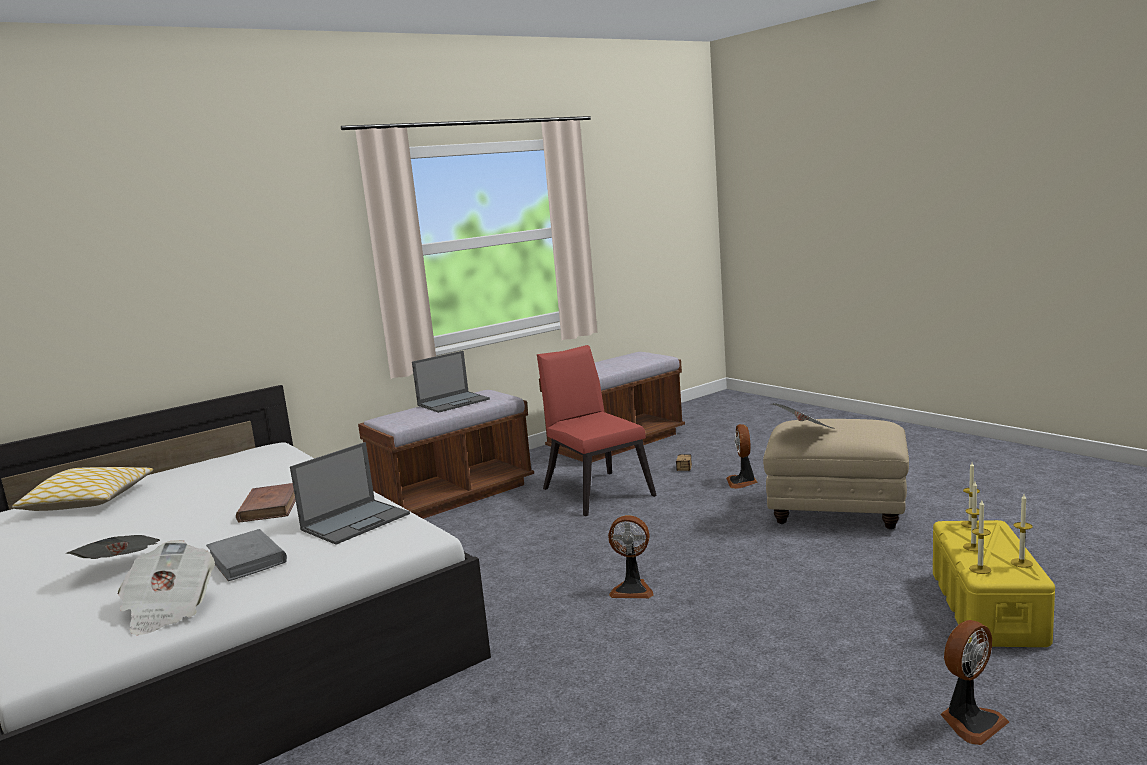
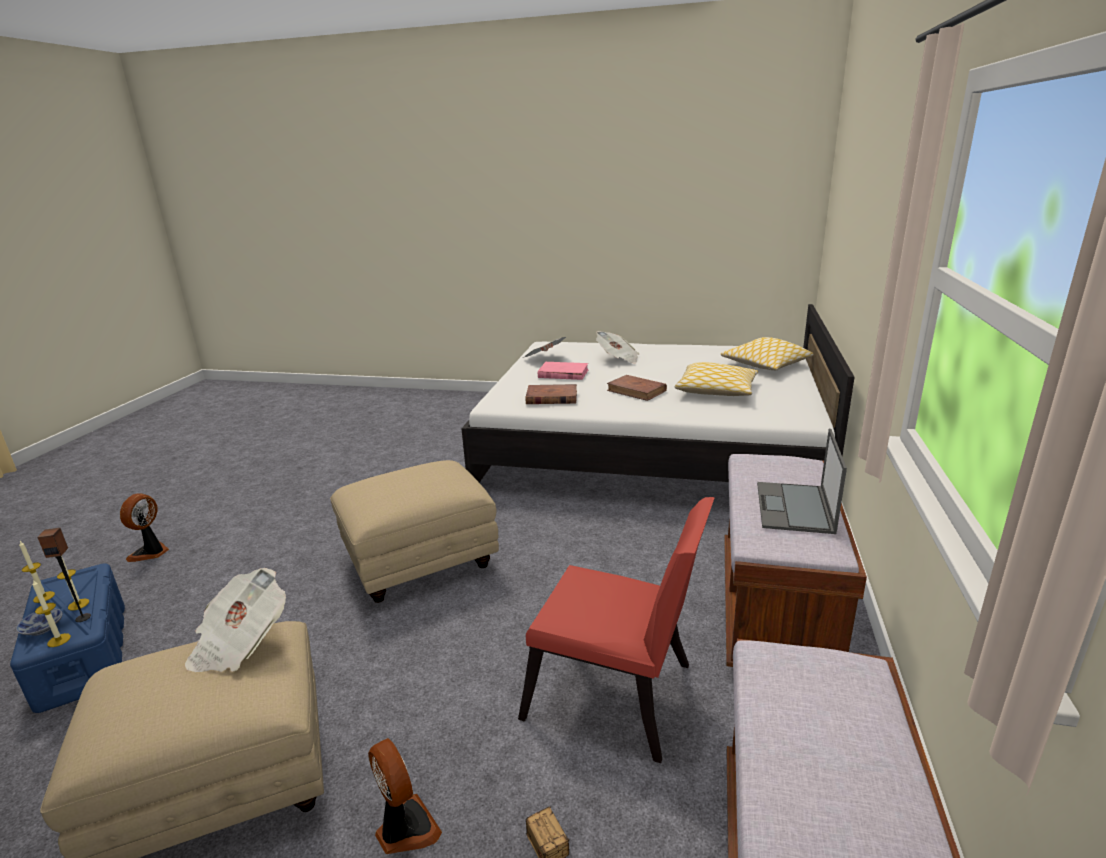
camera: 140 degrees right, 10 degrees up
grey book [206,529,287,581] -> pink book [538,362,588,380]
laptop [290,442,410,545] -> brown book [526,384,577,404]
fan [608,515,654,598] -> beige ottoman [330,460,499,603]
yellow storage box [933,520,1055,647] -> blue storage box [10,563,125,713]
candle [969,500,991,574] -> none
none -> bowl [16,608,62,636]
none -> speaker [37,528,91,622]
none -> pillow [675,362,758,396]

